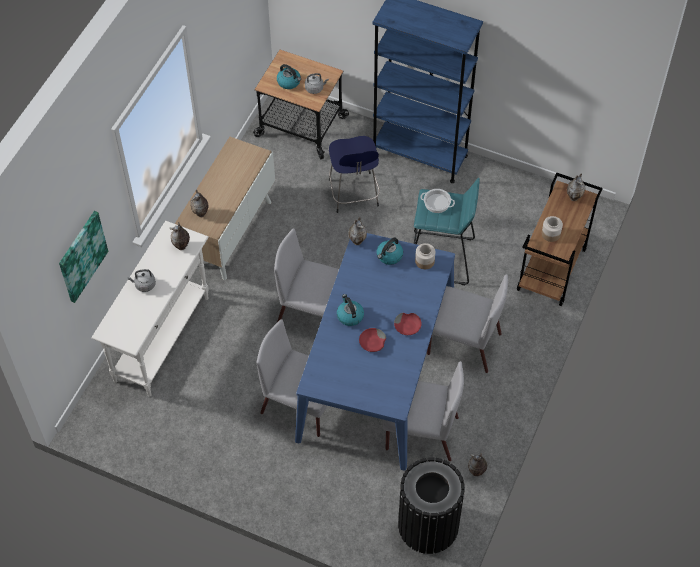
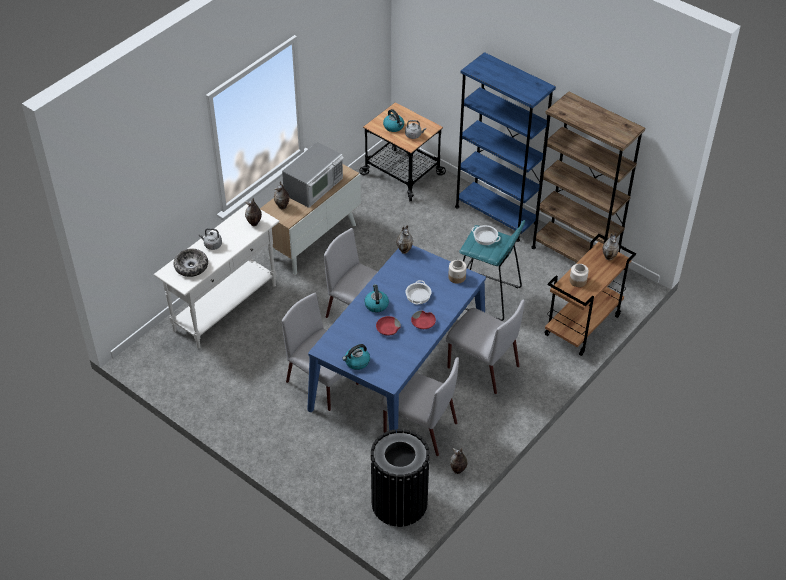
camera: 15 degrees right, 10 degrees down
picture [59,211,108,303] -> none
blue stool [329,136,380,213] -> none
kettle [377,238,403,265] -> kettle moved to [342,344,370,370]
none -> bowl [173,249,208,277]
none -> microwave [282,142,344,208]
none -> cooking pot [406,280,431,304]
none -> brown bookcase [531,92,645,263]

